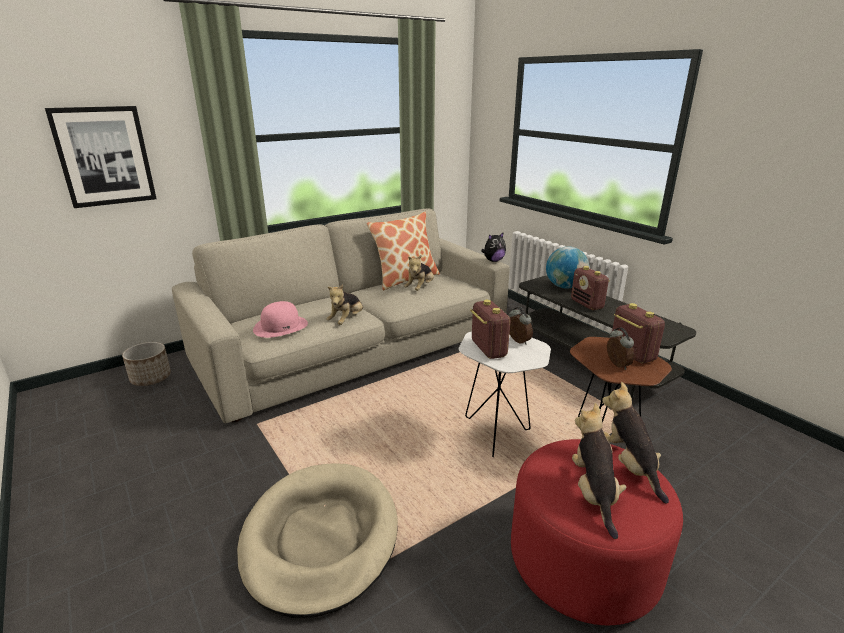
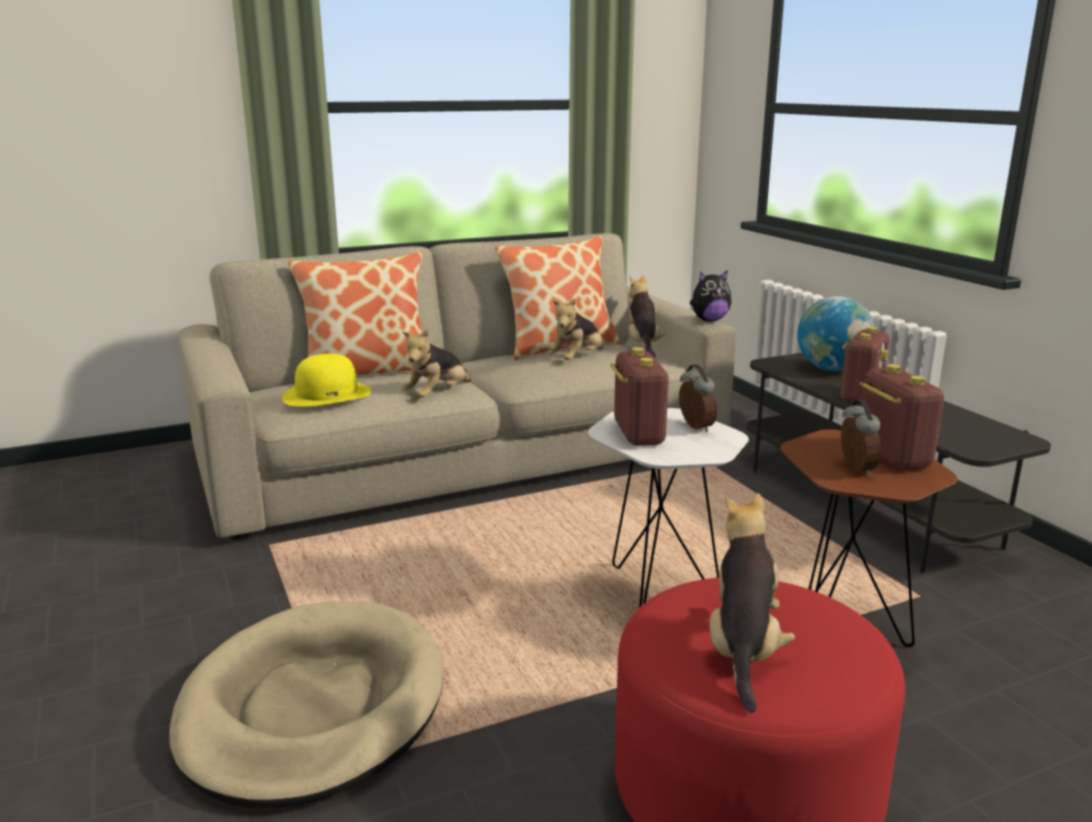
camera: 10 degrees right, 5 degrees down
picture [45,106,157,208] -> none
planter [122,342,171,386] -> none
pink hat [253,301,308,338] -> yellow hat [282,354,371,407]
radio [571,266,610,310] -> radio turned 135 degrees counterclockwise [840,327,889,403]
plush toy [602,382,669,504] -> plush toy moved to [628,276,664,358]
none -> pillow [288,252,423,375]

